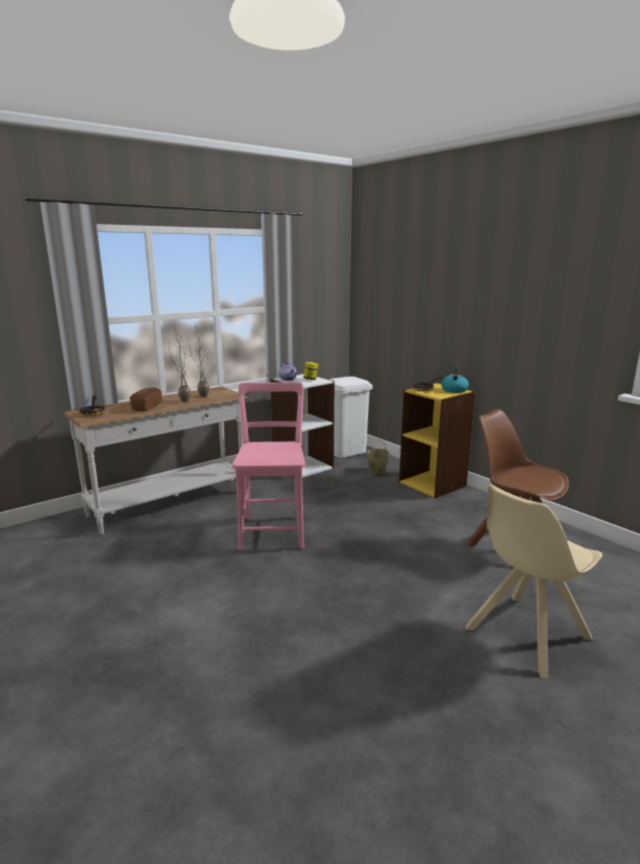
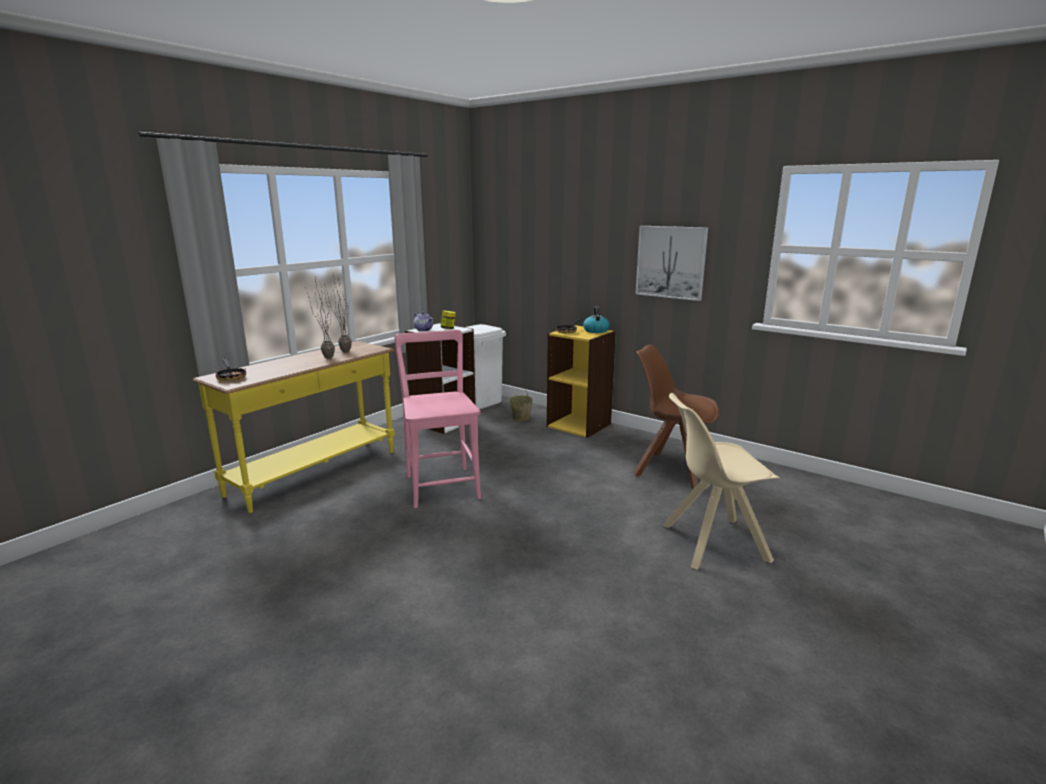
camera: 15 degrees left, 0 degrees up
white console table [63,387,249,535] -> yellow console table [192,341,395,513]
bread [130,387,162,411] -> none
beige chair [466,484,603,678] -> beige chair turned 45 degrees clockwise [662,393,780,570]
none -> picture [636,226,708,301]

